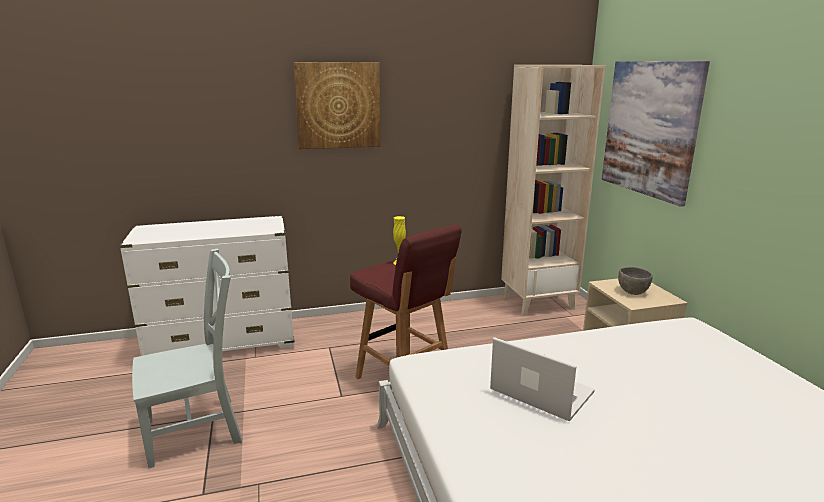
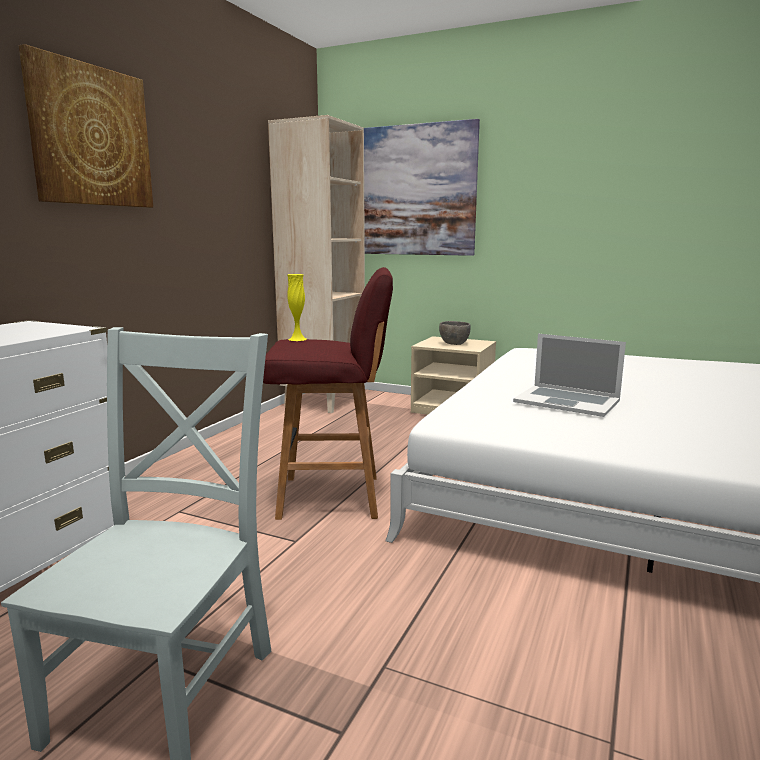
camera: 50 degrees left, 5 degrees down
laptop [490,337,595,421] -> laptop turned 135 degrees counterclockwise [513,334,626,417]

